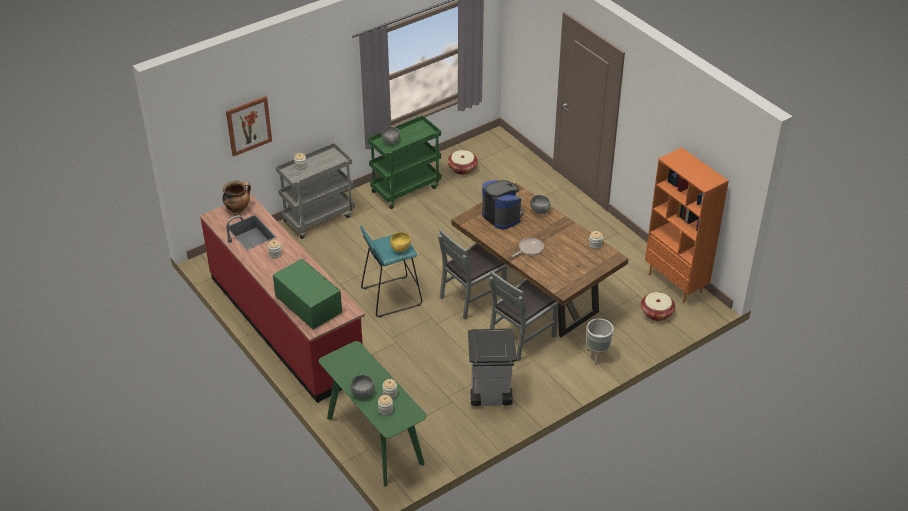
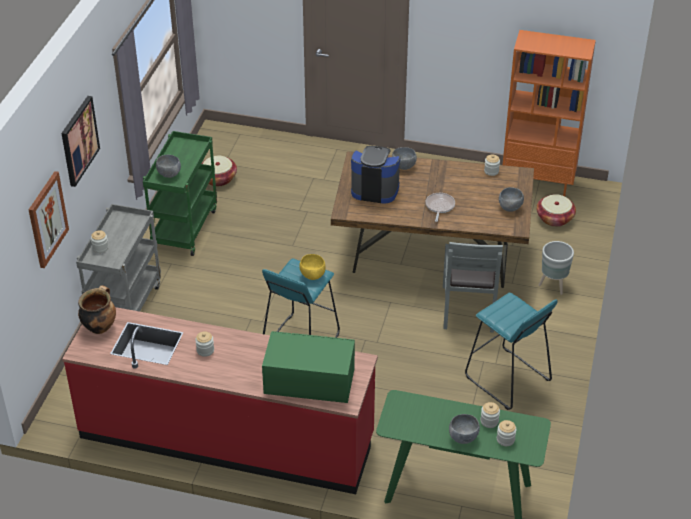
camera: 40 degrees left, 0 degrees up
grey chair [438,229,507,320] -> none
grey trash can [468,329,517,406] -> turquoise stool [465,293,558,410]
none -> picture [61,96,100,187]
none -> grey bowl [499,187,524,212]

